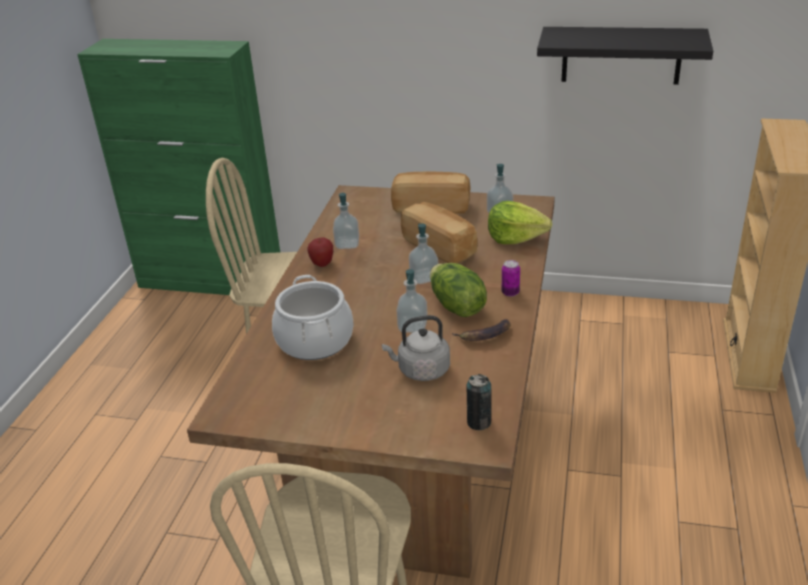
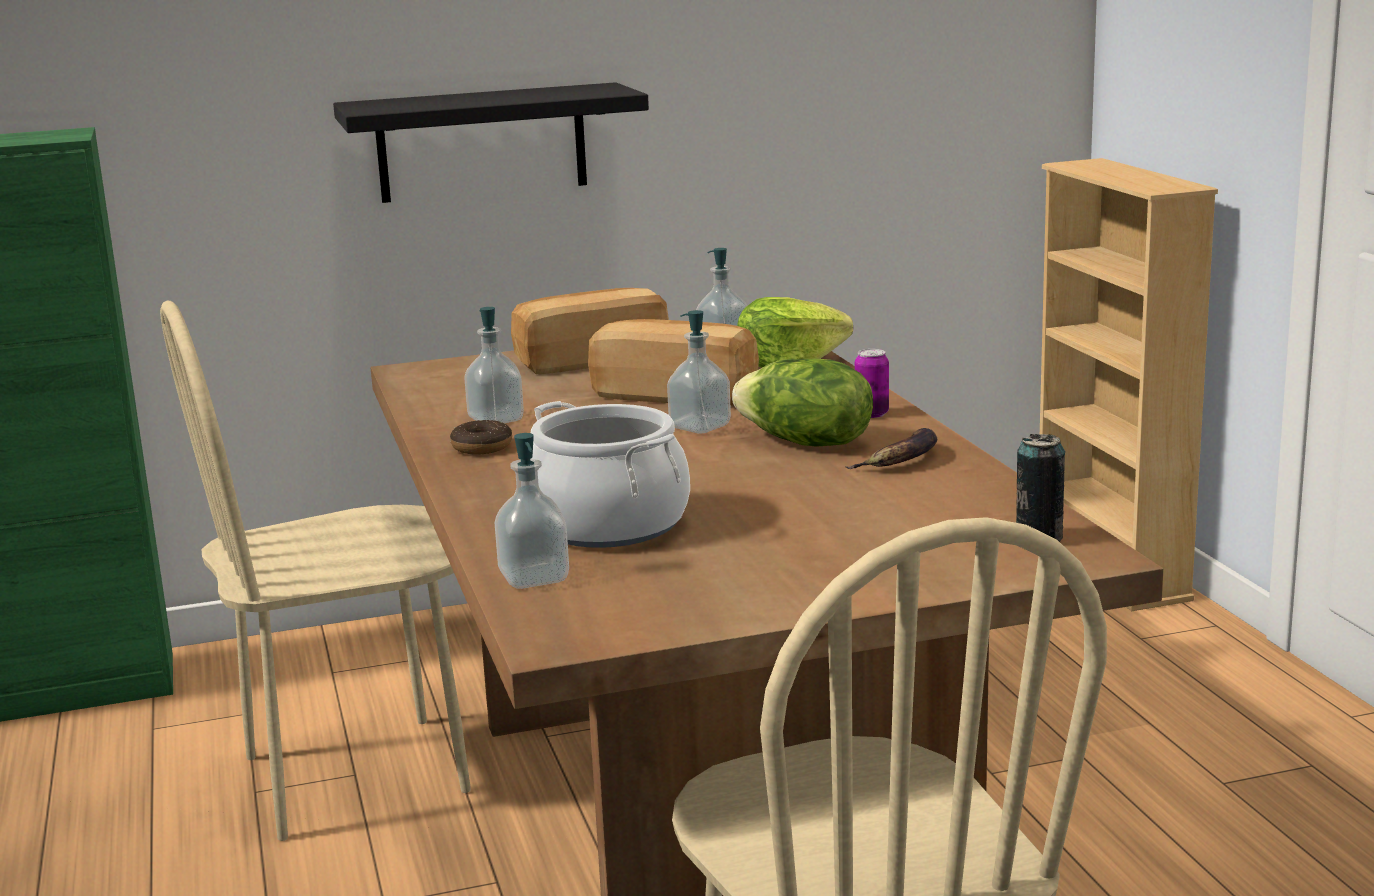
camera: 30 degrees left, 15 degrees down
apple [308,238,333,267] -> donut [450,420,512,454]
grey kettle [382,315,450,381] -> none
soap dispenser [397,269,428,333] -> soap dispenser moved to [495,433,569,589]
black shelf [537,27,713,85] -> black shelf moved to [333,82,649,203]

